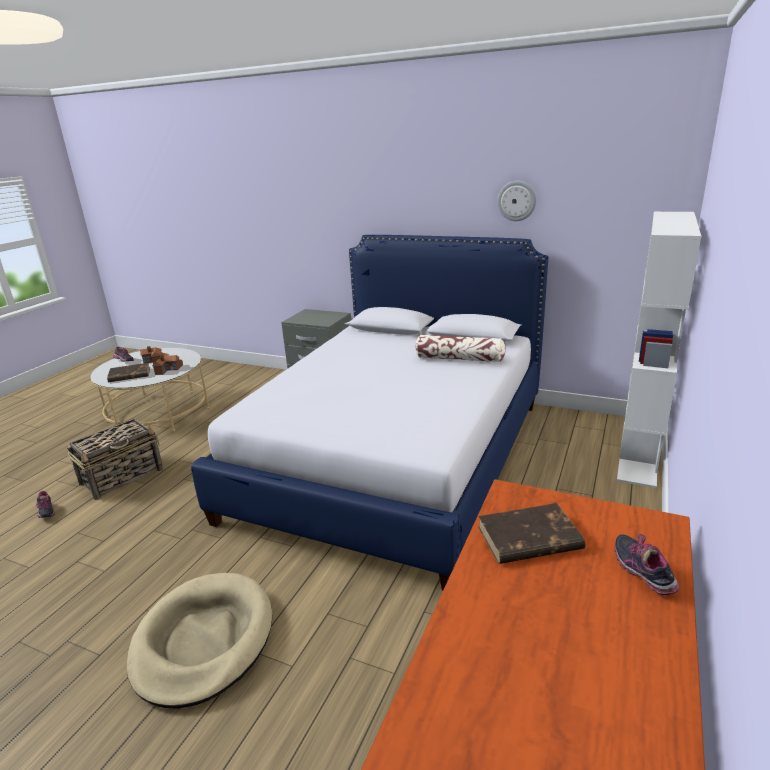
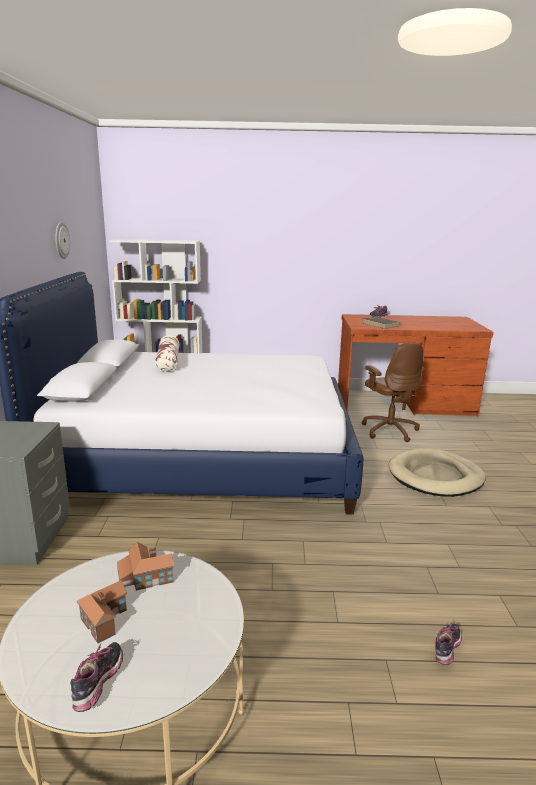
camera: 115 degrees left, 5 degrees down
basket [66,419,163,500] -> none
brown book [107,363,150,382] -> none
none -> brown office chair [362,342,425,442]

